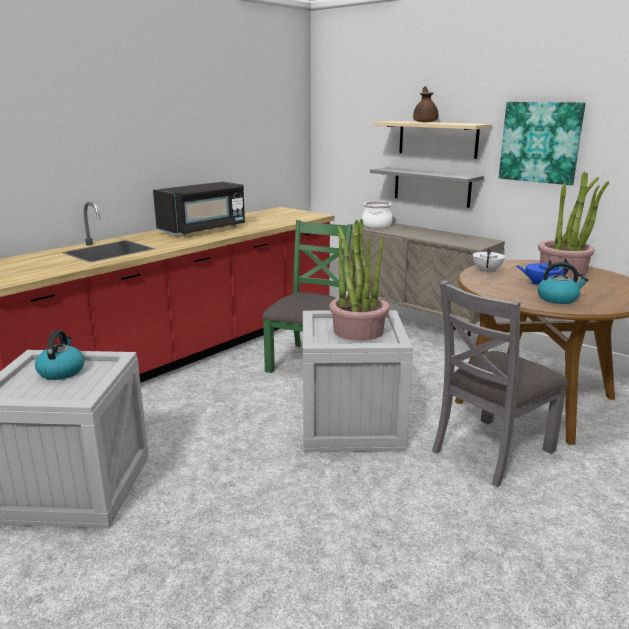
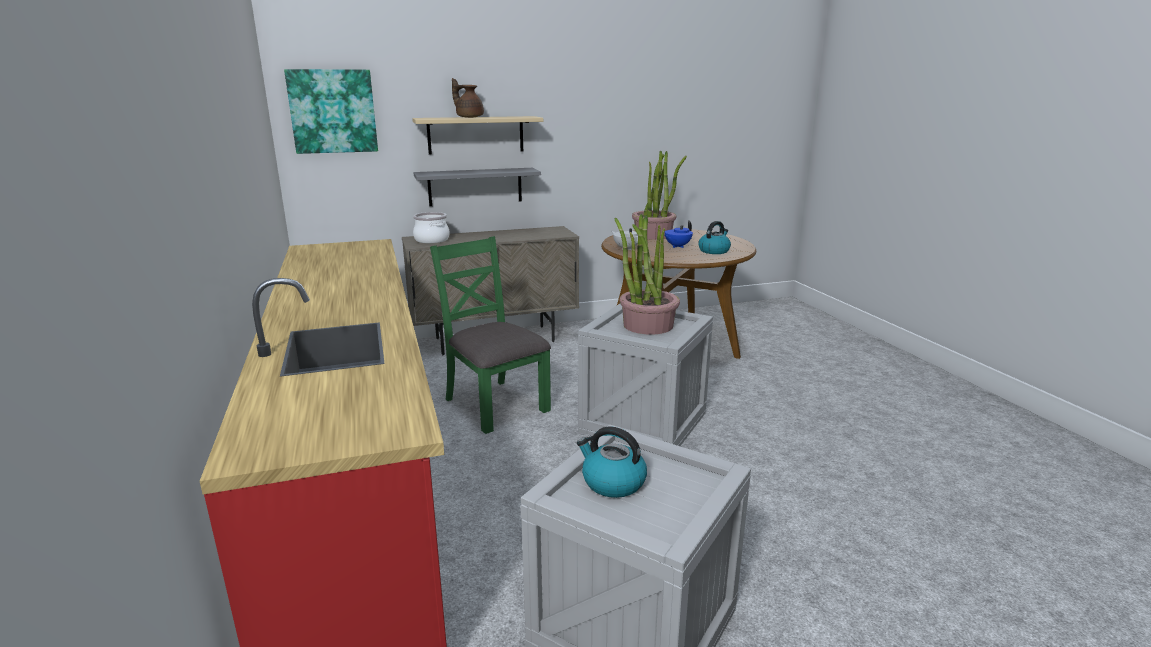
camera: 60 degrees left, 0 degrees up
black microwave [153,182,245,236] -> none
grey chair [432,280,569,487] -> none
picture [499,102,586,185] -> picture moved to [284,69,378,154]

